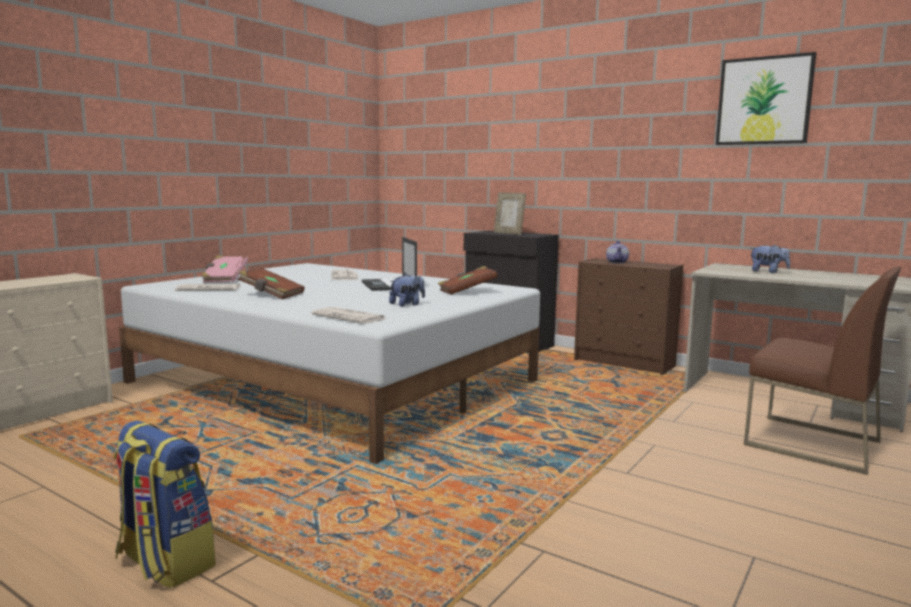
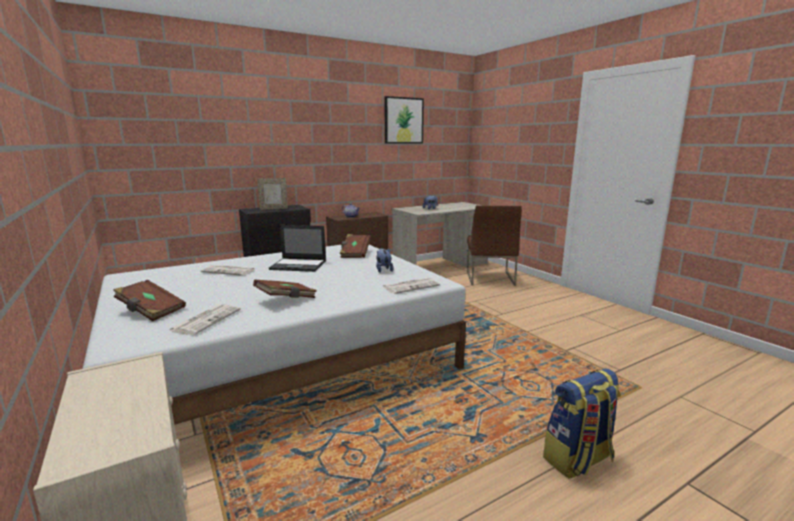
camera: 65 degrees left, 5 degrees up
pink book [201,256,248,282] -> brown book [113,280,186,321]
brown chair [744,267,901,475] -> brown chair turned 120 degrees clockwise [467,205,522,286]

